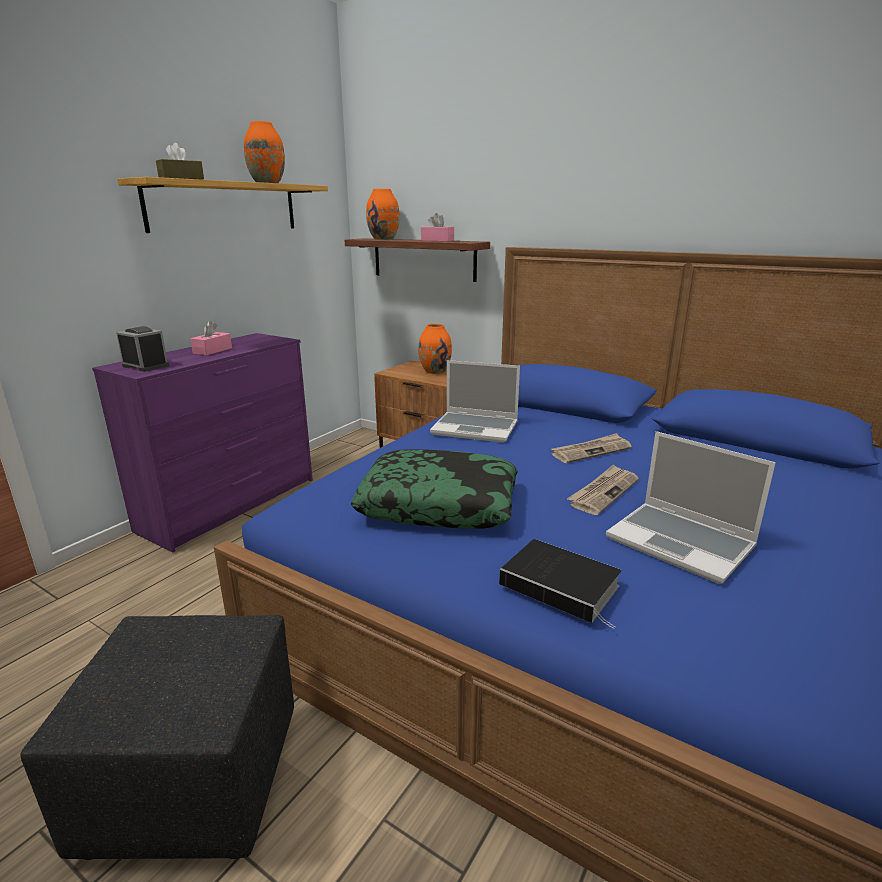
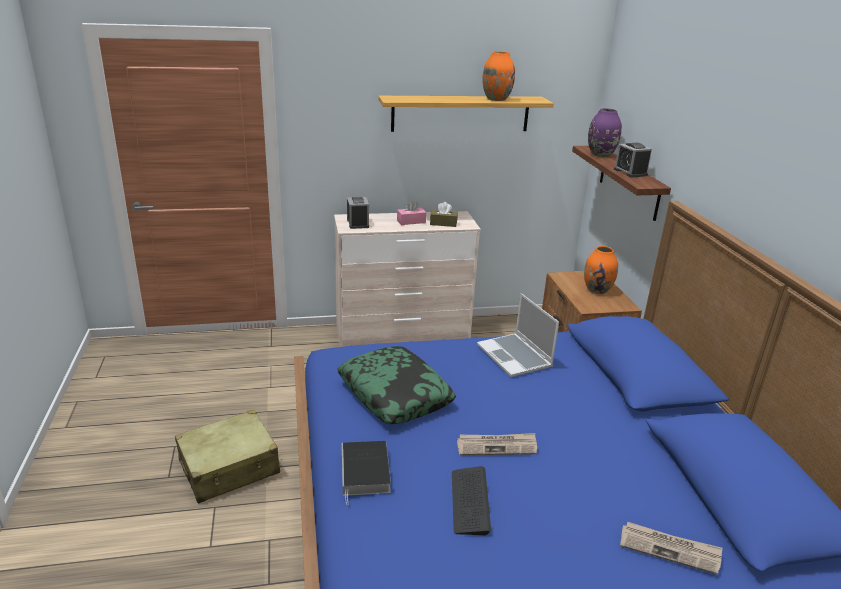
camera: 45 degrees right, 5 degrees up
black ottoman [20,615,294,860] -> beige suitcase [175,410,280,504]
purple dresser [92,333,313,552] -> beige dresser [334,211,481,347]
brown tissue box [156,143,204,180] -> brown tissue box moved to [430,202,458,227]
orange vase [366,189,400,240] -> purple vase [588,108,622,157]
pink tissue box [421,213,454,241] -> alarm clock [614,143,652,178]
newspaper [551,433,632,463] -> newspaper moved to [620,522,723,575]
laptop [606,431,776,584] -> keyboard [452,466,491,535]

